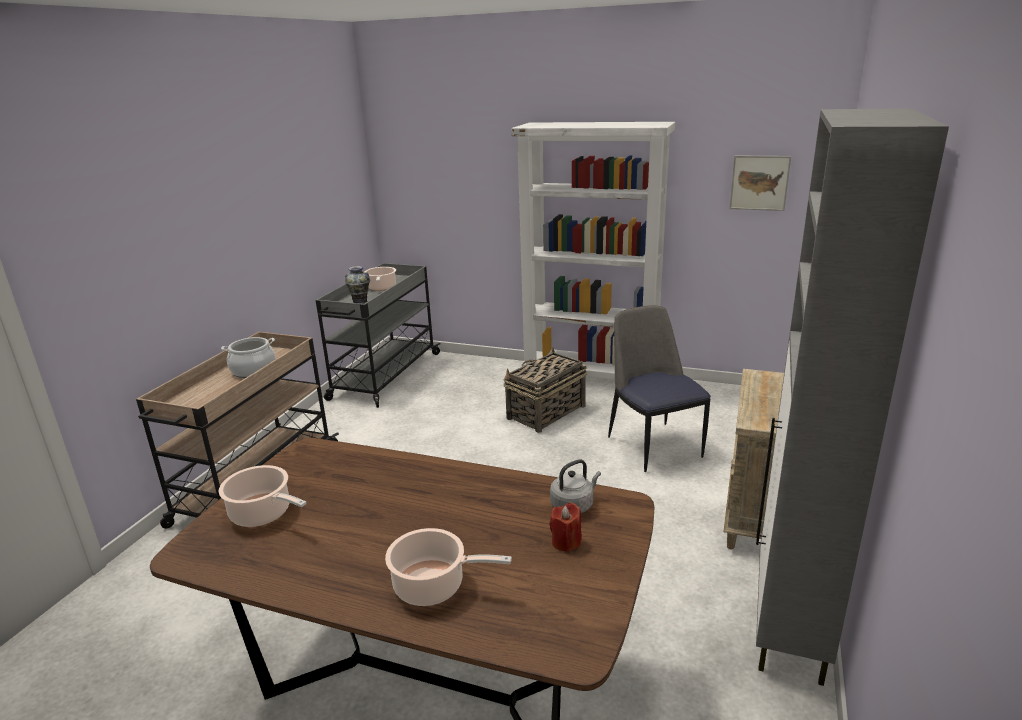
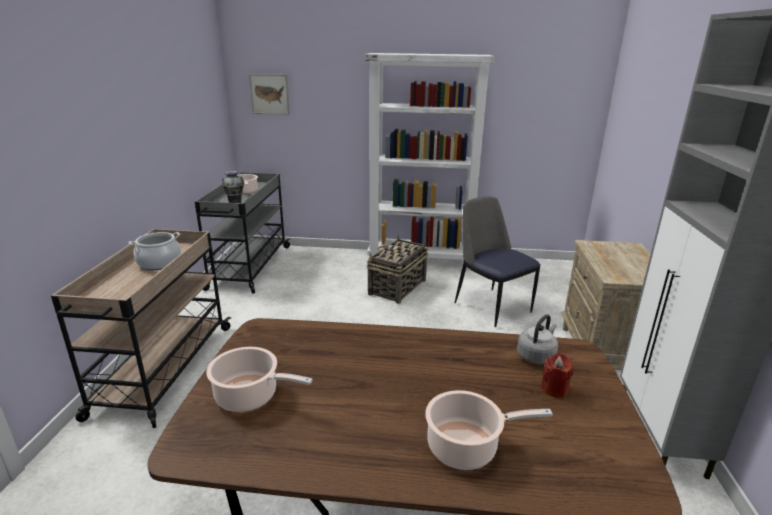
camera: 15 degrees left, 0 degrees up
picture [729,155,791,211] -> picture moved to [249,74,290,115]

